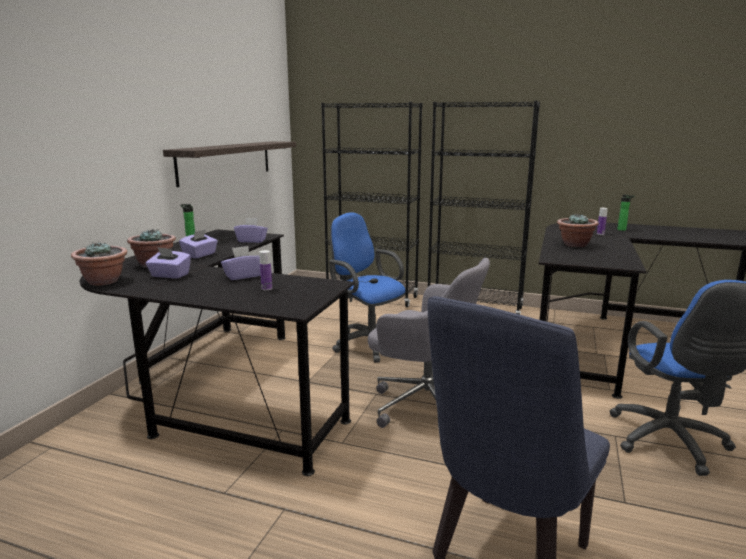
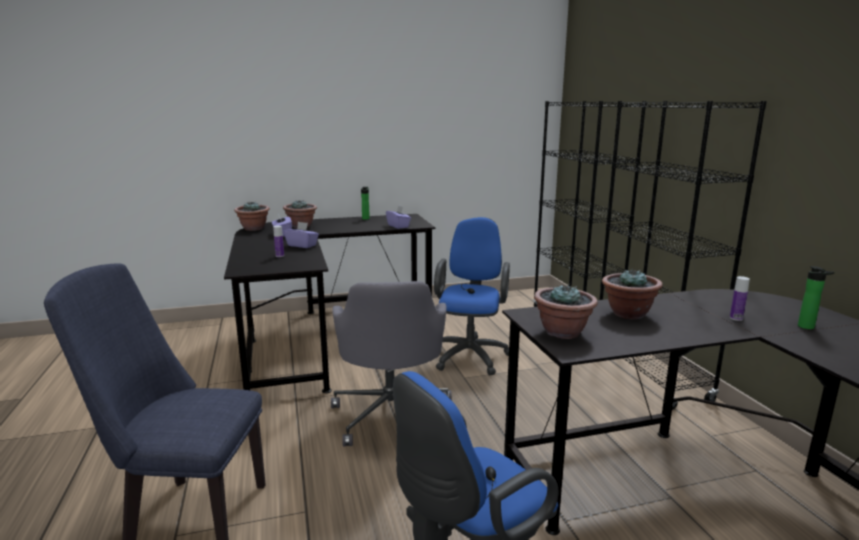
camera: 55 degrees right, 0 degrees up
shelf [163,141,296,187] -> none
purple tissue box [179,229,218,258] -> none
none -> potted plant [534,284,598,339]

